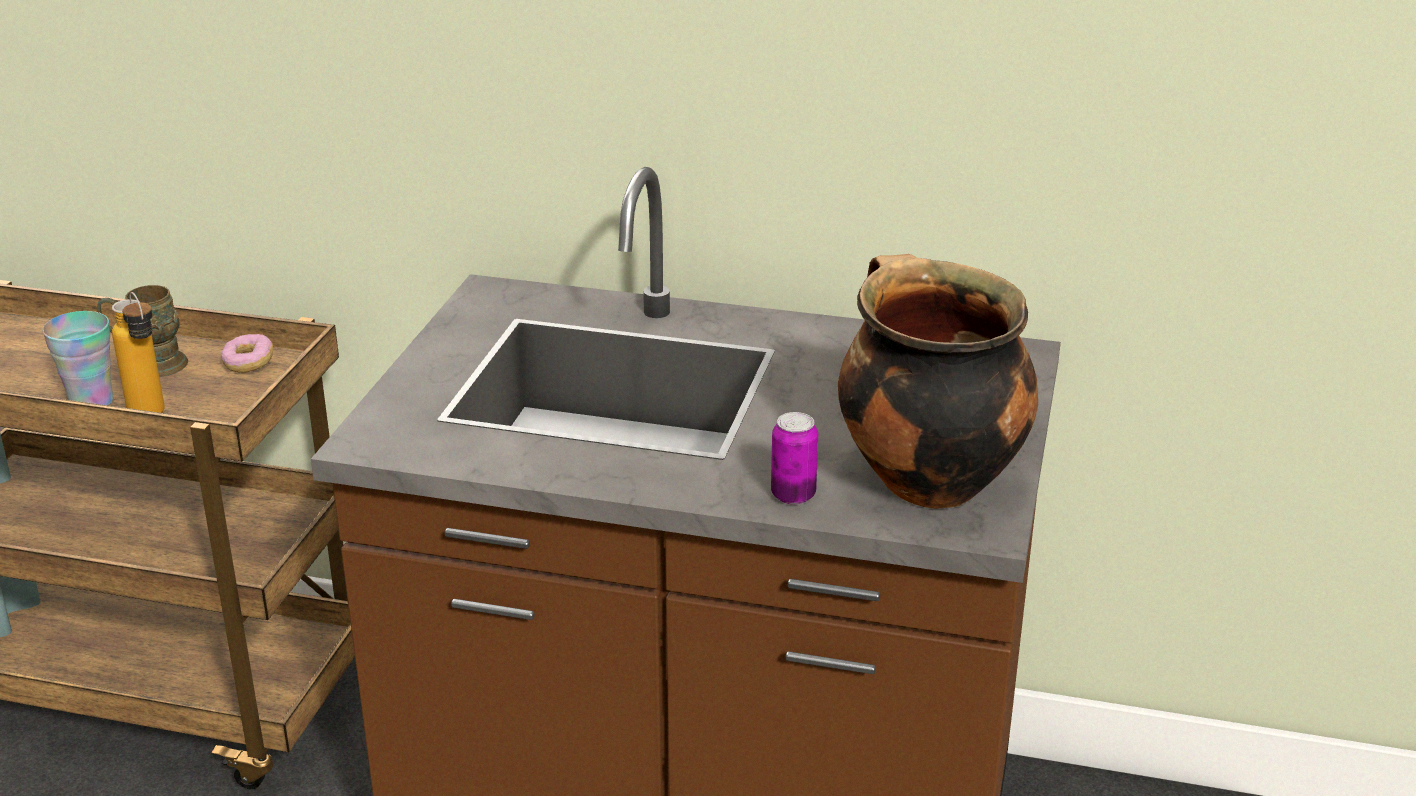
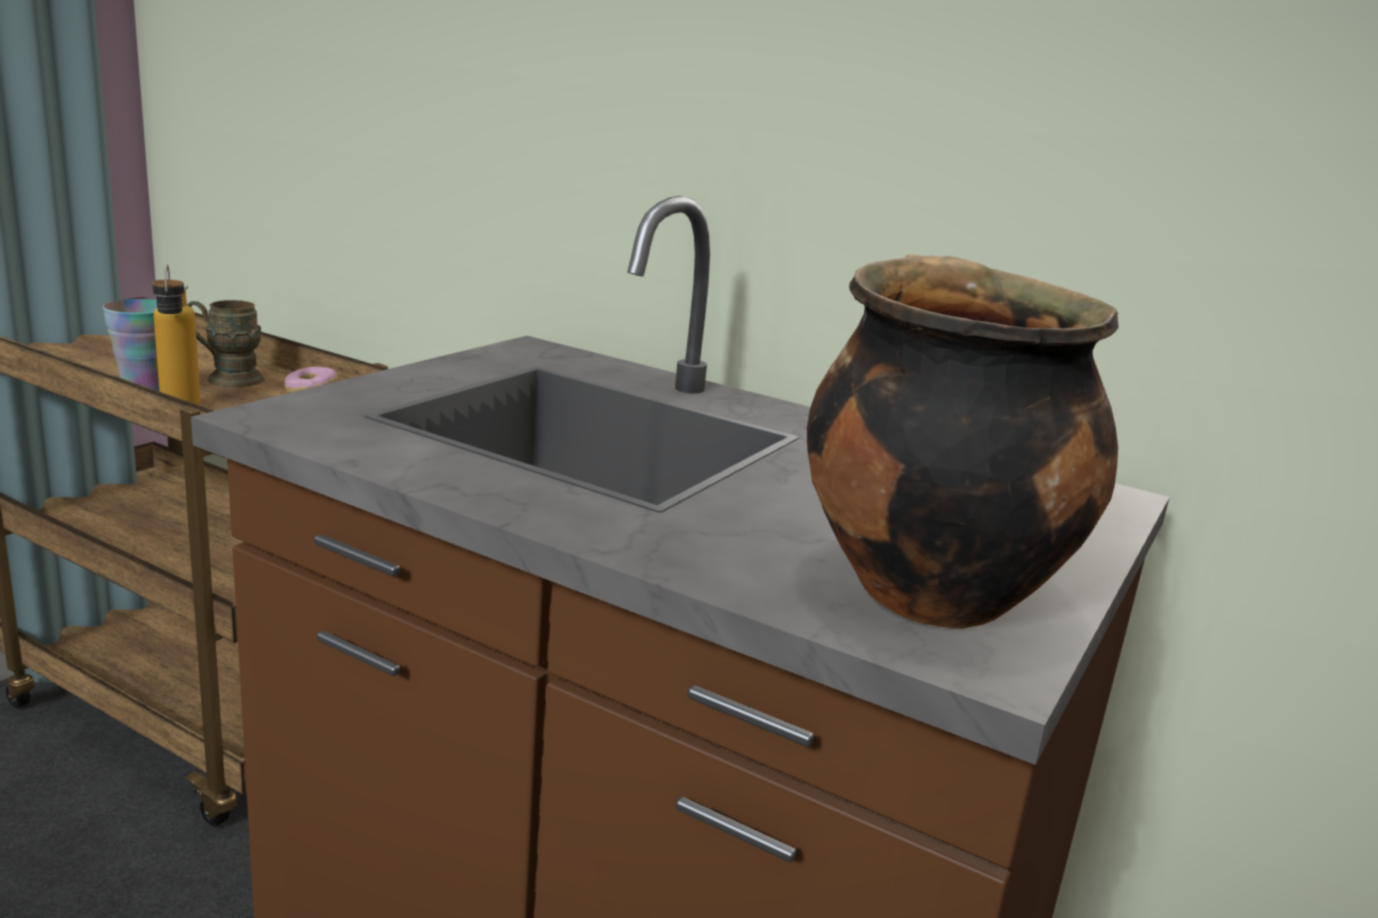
camera: 15 degrees right, 10 degrees down
can [771,412,818,505] -> none

